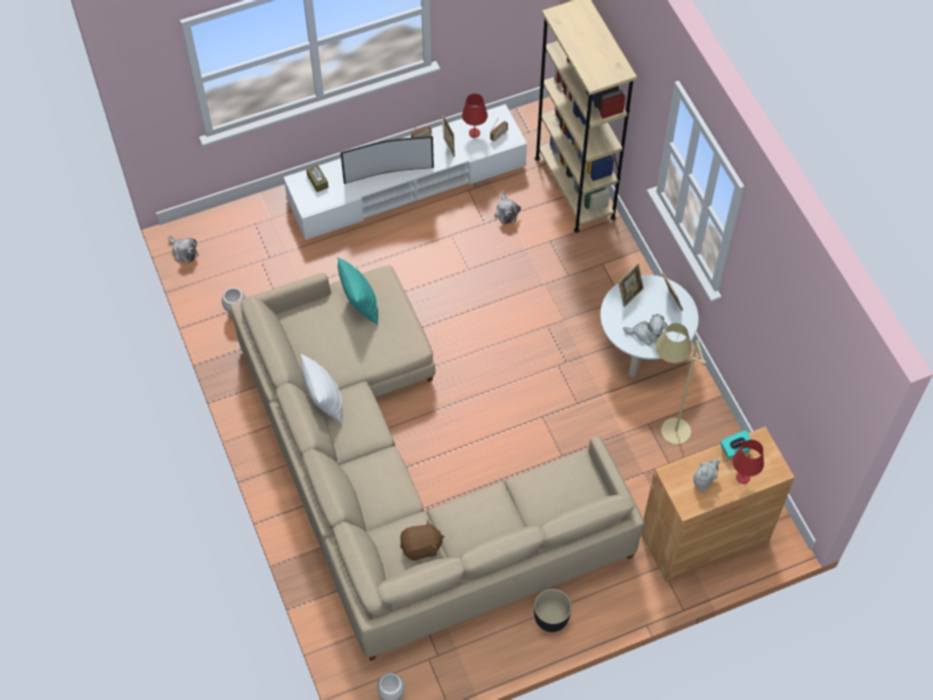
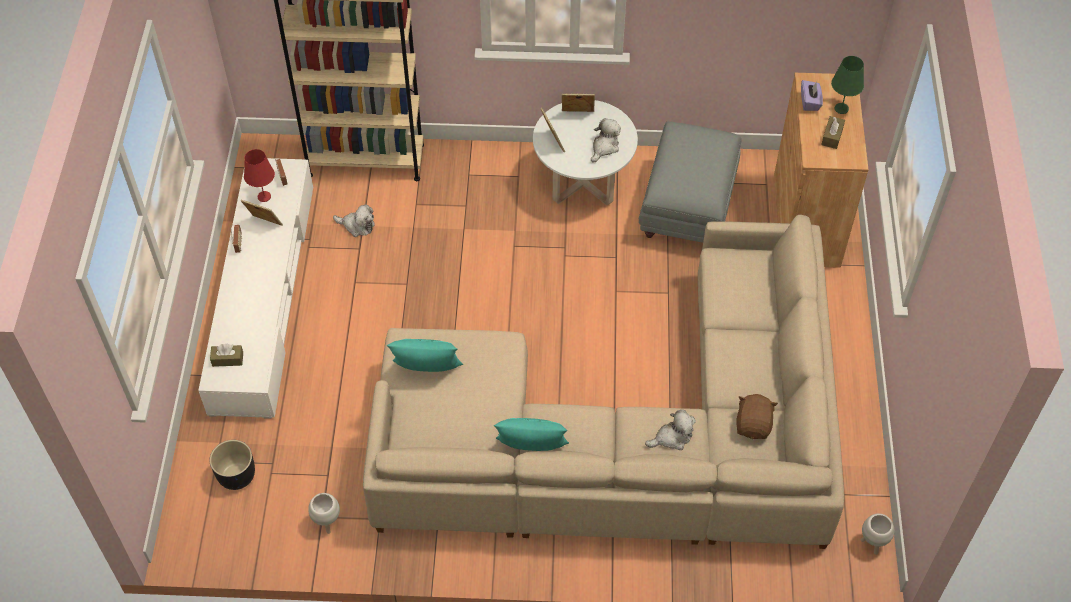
camera: 65 degrees left, 5 degrees down
plush toy [168,236,199,263] -> plush toy moved to [645,410,696,450]
white pillow [301,354,343,423] -> turquoise pillow [494,418,569,451]
television [340,136,434,184] -> none
black planter [534,589,572,632] -> black planter moved to [210,440,255,490]
beige floor lamp [655,323,706,444] -> grey ottoman [639,122,742,243]
grey teapot [694,459,720,491] -> brown tissue box [821,116,845,149]
turquoise tissue box [720,430,751,459] -> purple tissue box [801,80,823,111]
red table lamp [732,440,764,484] -> green table lamp [831,56,864,114]

